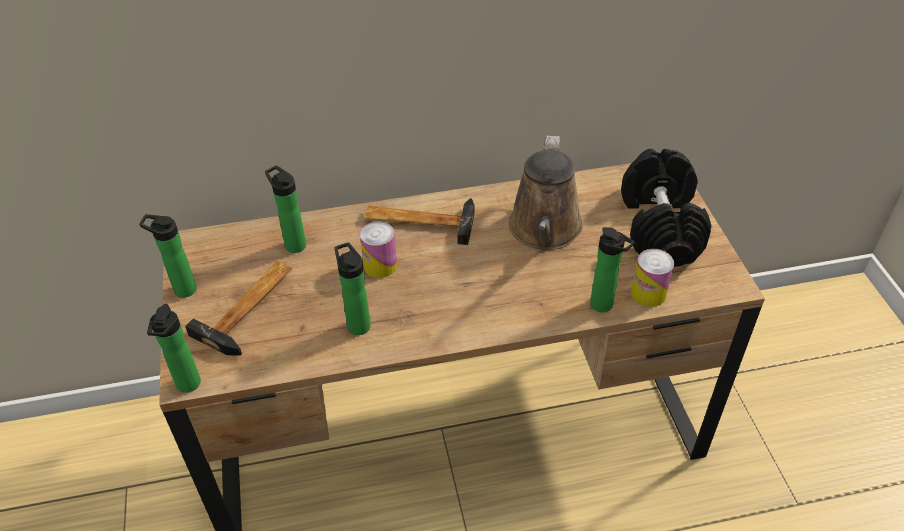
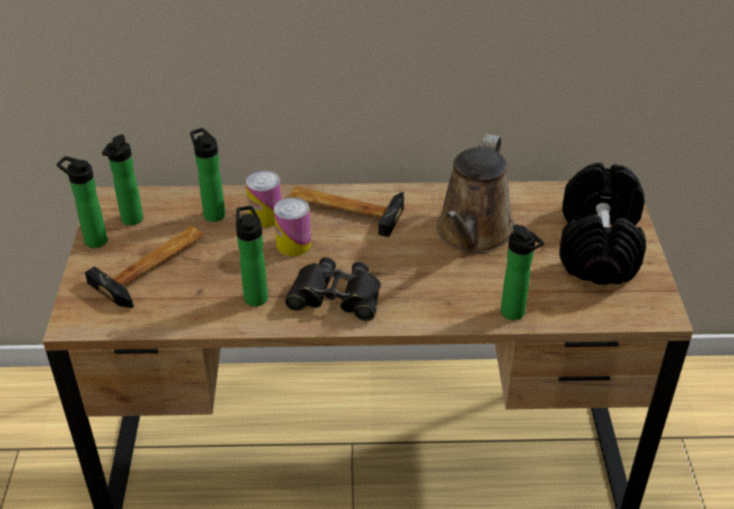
camera: 10 degrees right, 5 degrees down
bottle [147,304,201,393] -> bottle moved to [102,134,143,225]
can [631,249,674,307] -> can moved to [245,170,282,227]
none -> black binoculars [285,257,381,321]

